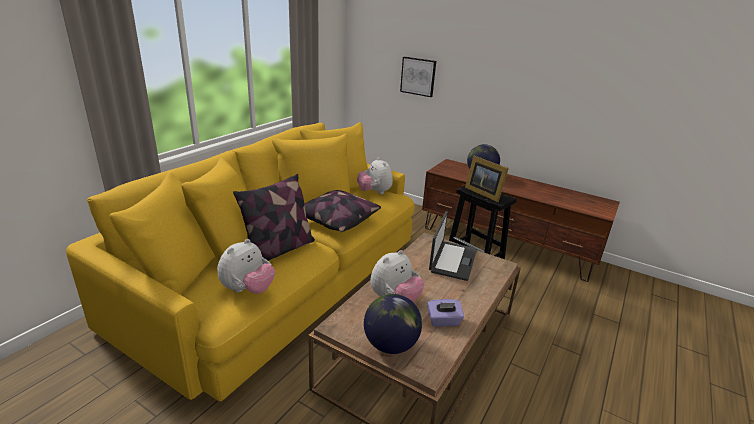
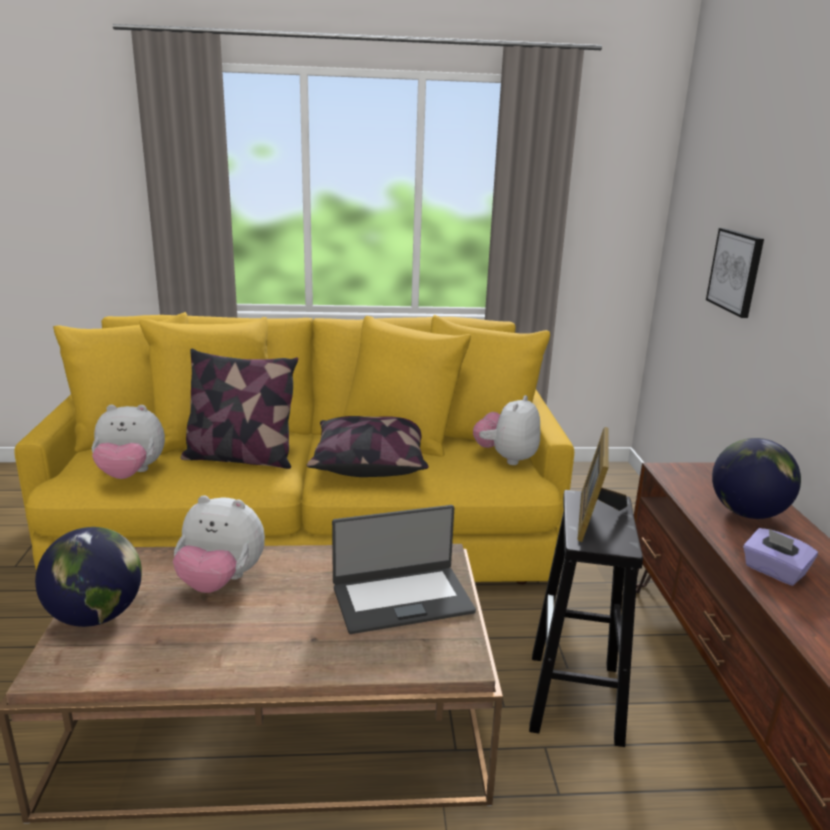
camera: 55 degrees right, 5 degrees down
purple tissue box [427,299,464,327] -> purple tissue box moved to [743,528,818,586]

